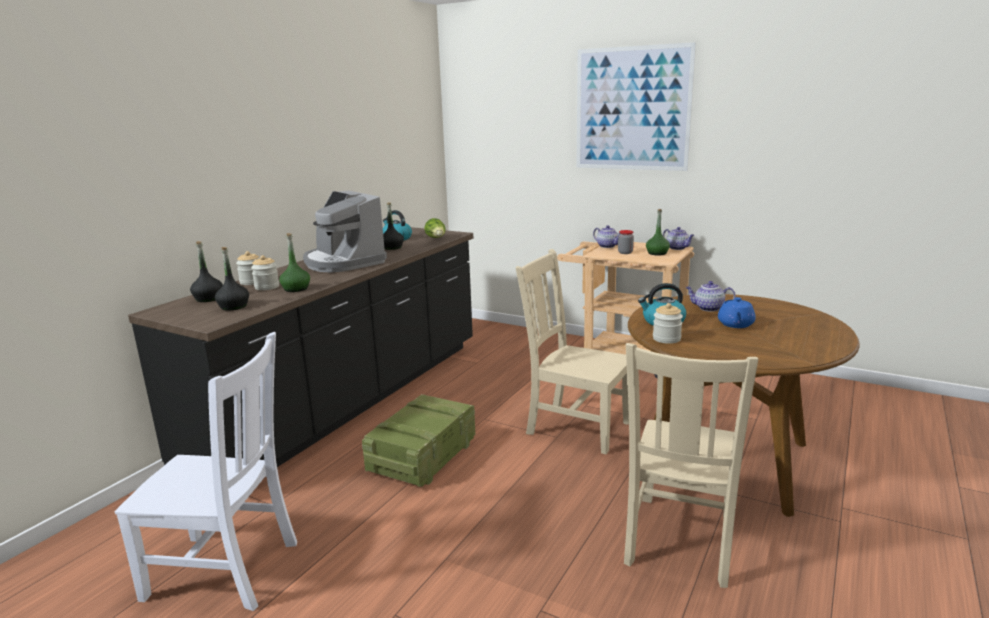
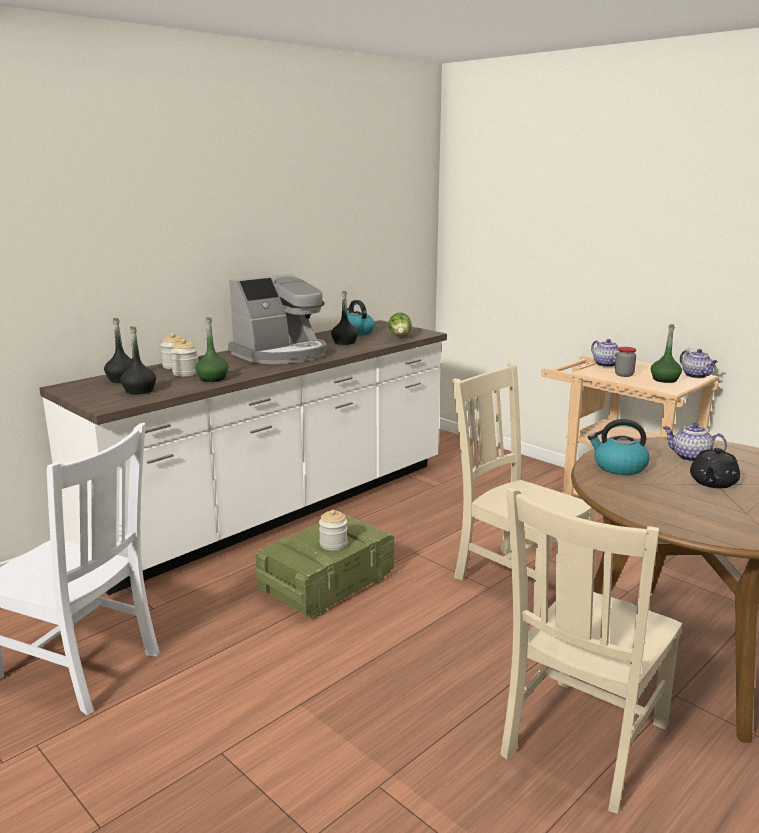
camera: 15 degrees right, 0 degrees up
black counter [128,227,473,467] -> white counter [39,320,447,595]
coffee machine [303,191,387,273] -> coffee machine turned 105 degrees counterclockwise [228,274,327,364]
picture [577,42,696,171] -> none
jar [653,303,683,344] -> jar moved to [319,510,348,550]
blue teapot [718,297,756,328] -> black teapot [690,448,740,488]

